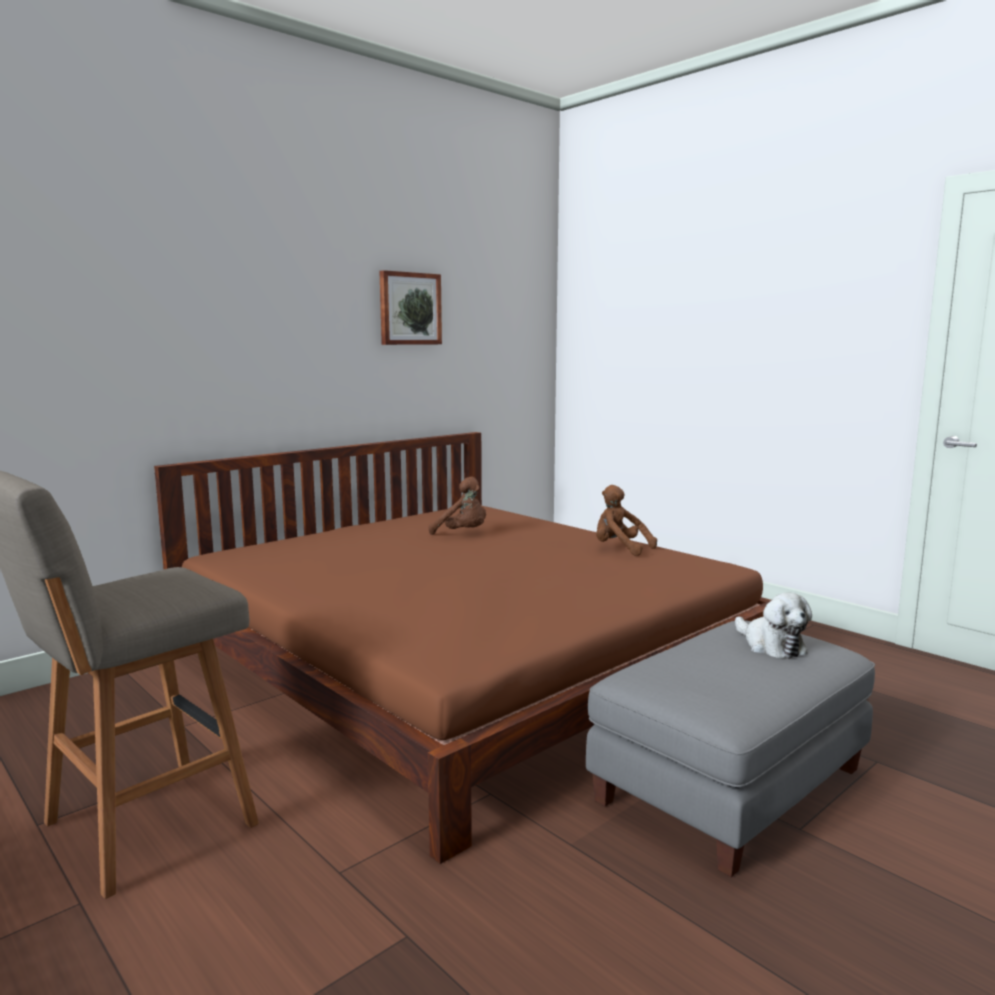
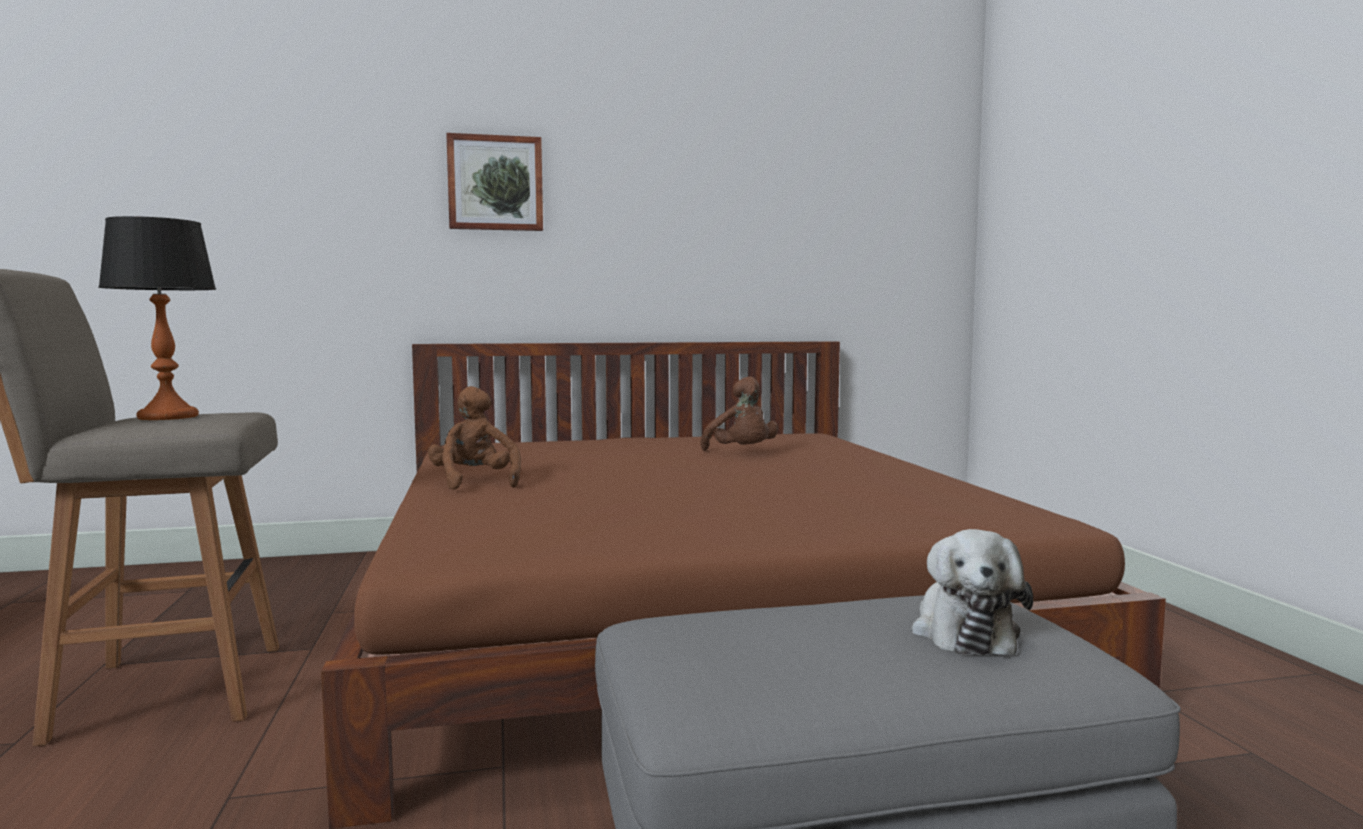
camera: 30 degrees right, 5 degrees down
picture [379,270,442,345] -> picture moved to [446,133,543,231]
brown plush toy [596,485,657,556] -> brown plush toy moved to [428,386,521,490]
none -> table lamp [98,216,216,420]

